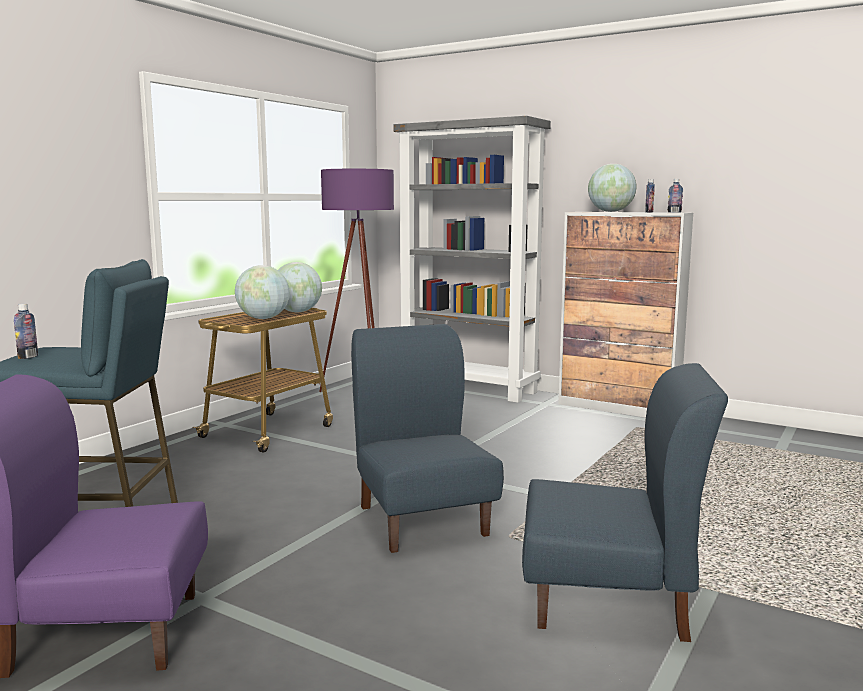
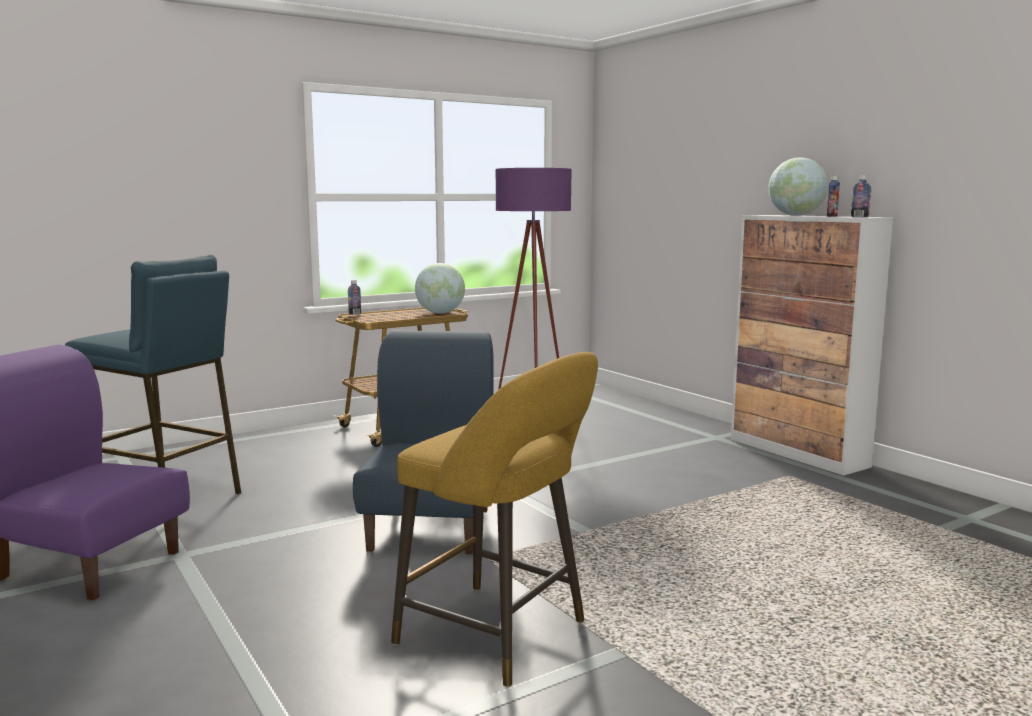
camera: 25 degrees right, 0 degrees up
bottle [14,304,38,359] -> bottle moved to [348,280,361,315]
globe [235,265,290,319] -> none
grey bookcase [393,116,551,403] -> none
blue chair [522,363,728,642] -> yellow stool [391,352,598,687]

